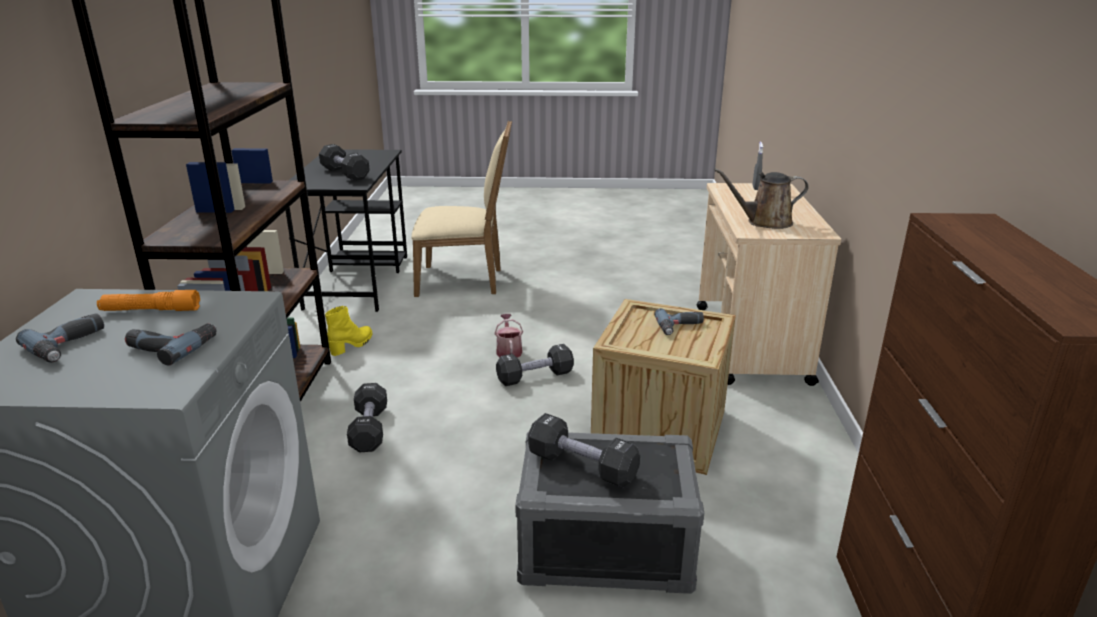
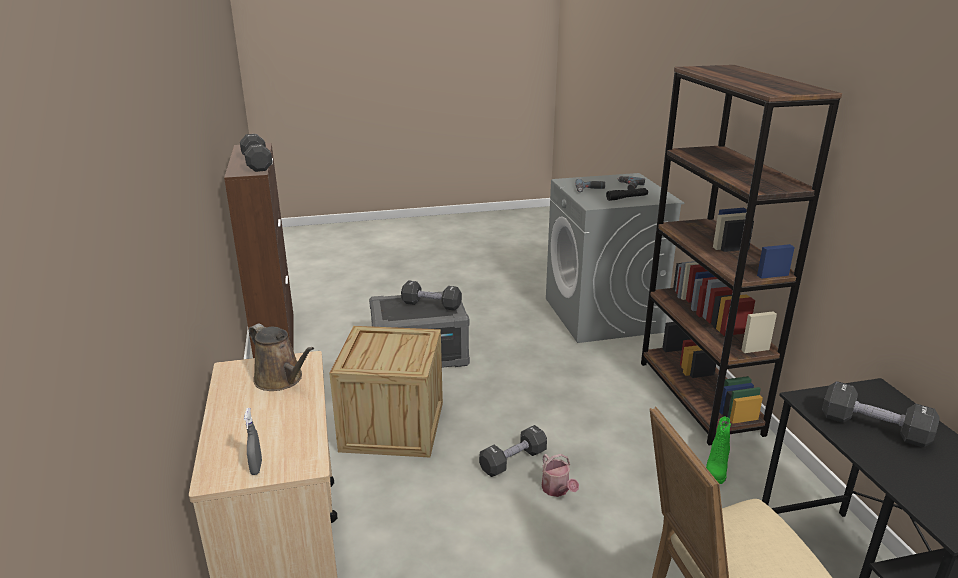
camera: 165 degrees right, 0 degrees up
orange flashlight [97,290,200,311] -> black flashlight [606,188,648,201]
yellow boot [325,306,372,356] -> green boot [706,417,731,484]
black dumbbell [347,383,387,452] -> black dumbbell moved to [240,134,272,172]
power drill [654,308,704,335] -> none
brown watering can [714,168,809,229] -> brown watering can turned 60 degrees clockwise [249,324,314,391]

